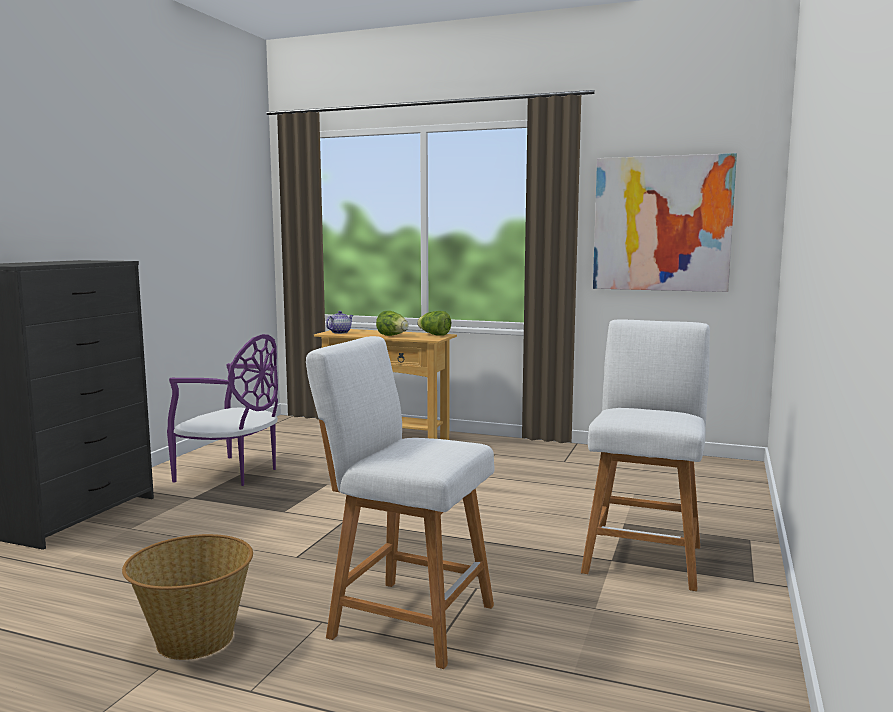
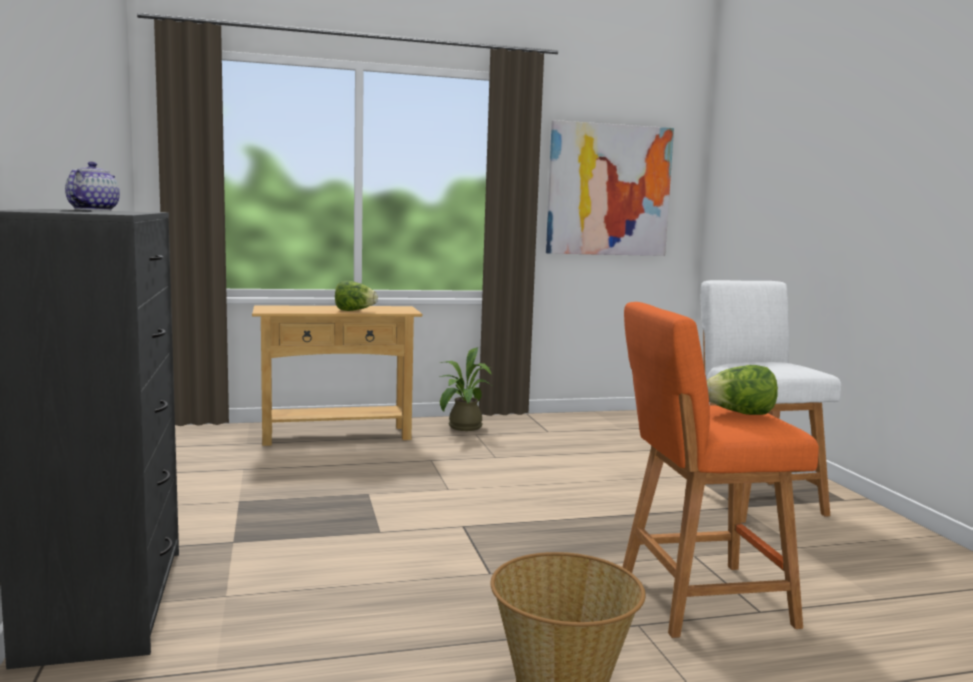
camera: 35 degrees left, 0 degrees up
purple chair [167,334,278,486] -> none
white stool [306,336,495,669] -> orange stool [623,302,819,638]
teapot [326,311,353,334] -> teapot moved to [65,161,120,211]
lettuce [417,311,451,336] -> lettuce moved to [706,365,778,415]
none -> potted plant [439,348,491,431]

